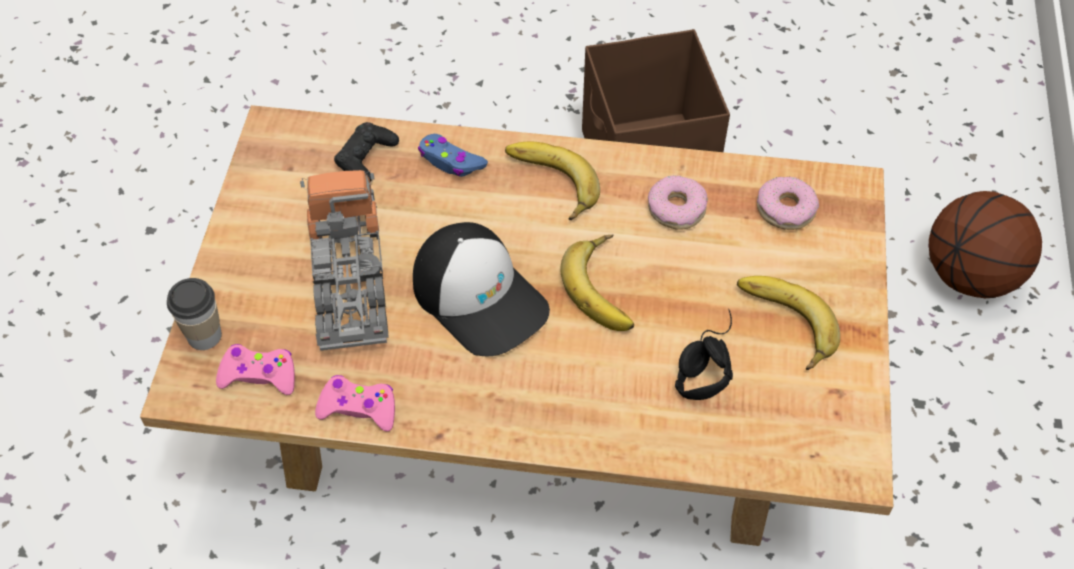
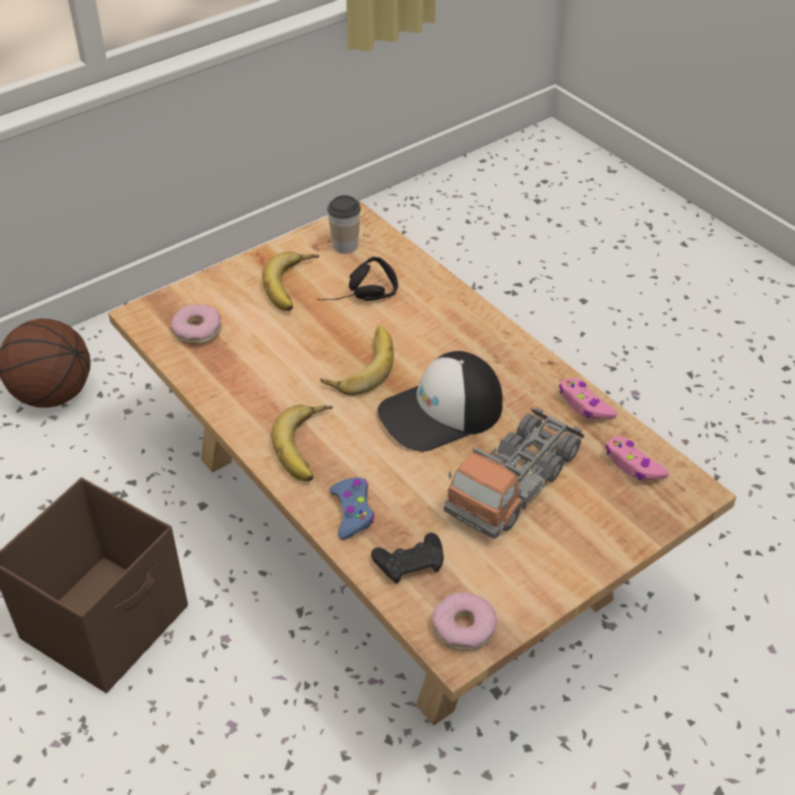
camera: 135 degrees left, 10 degrees down
cup [167,278,222,350] -> cup moved to [327,195,361,254]
cap [413,222,550,356] -> cap turned 120 degrees counterclockwise [377,351,503,452]
donut [648,175,708,230] -> donut moved to [432,592,497,651]

